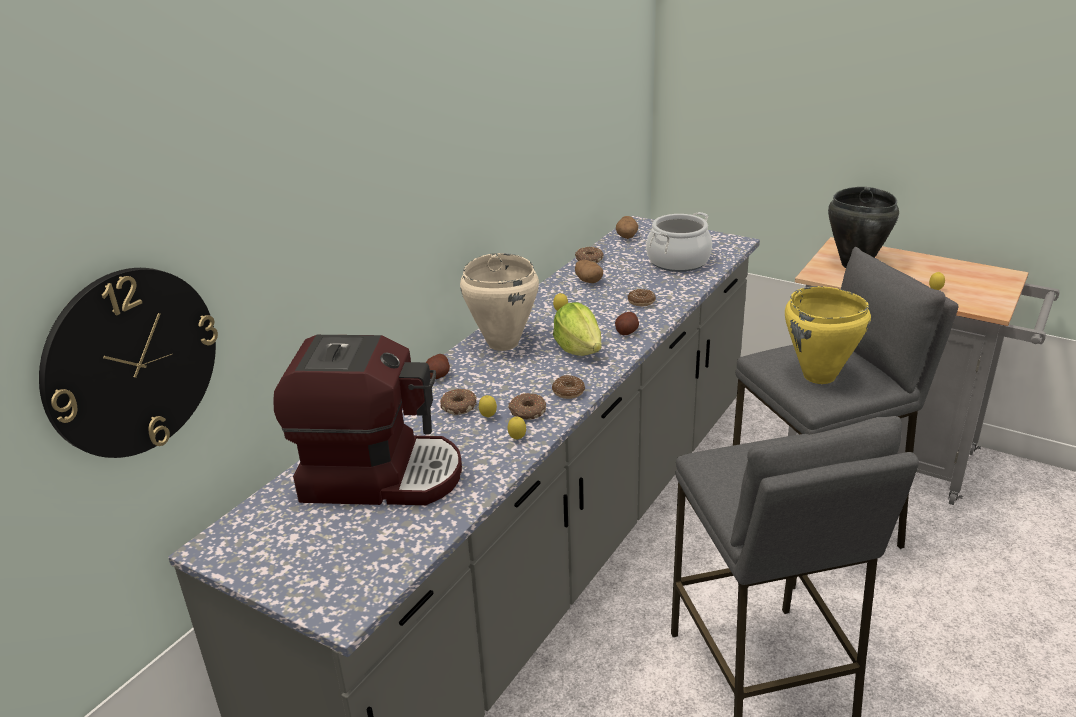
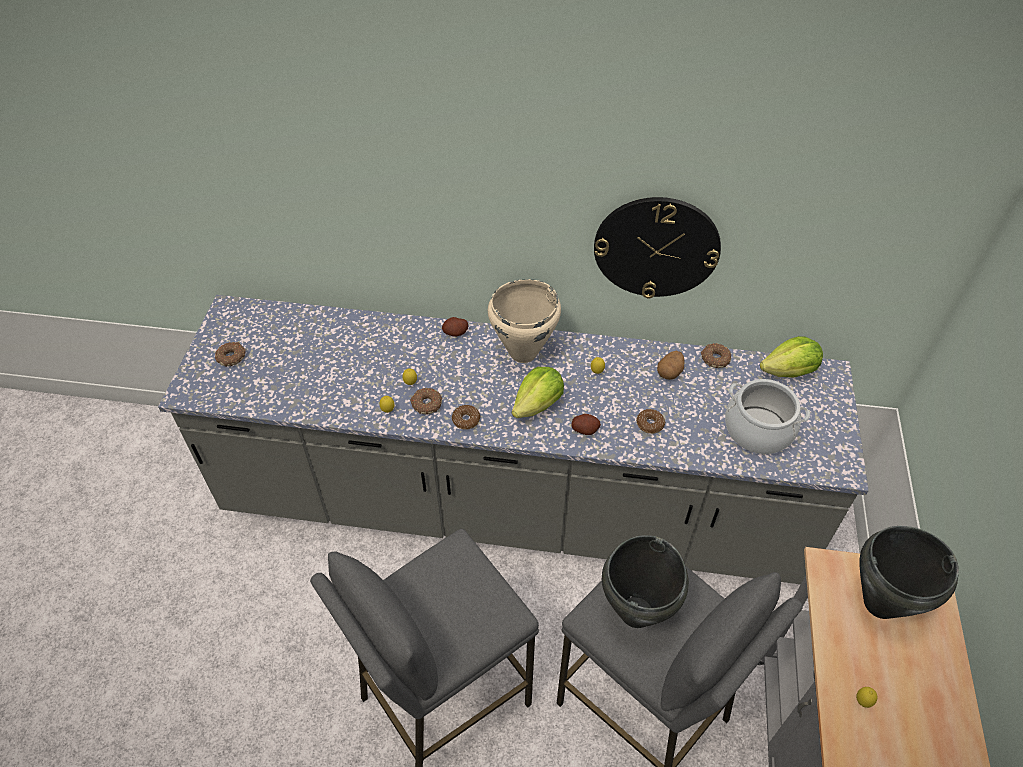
camera: 65 degrees right, 20 degrees up
wall clock [39,268,218,458] -> wall clock moved to [594,197,721,298]
coffee machine [273,335,462,505] -> none
donut [440,389,477,415] -> donut moved to [215,342,246,367]
potato [616,216,638,239] -> lettuce [760,336,823,378]
yellow cooking pot [785,286,871,384] -> black cooking pot [602,535,689,628]

